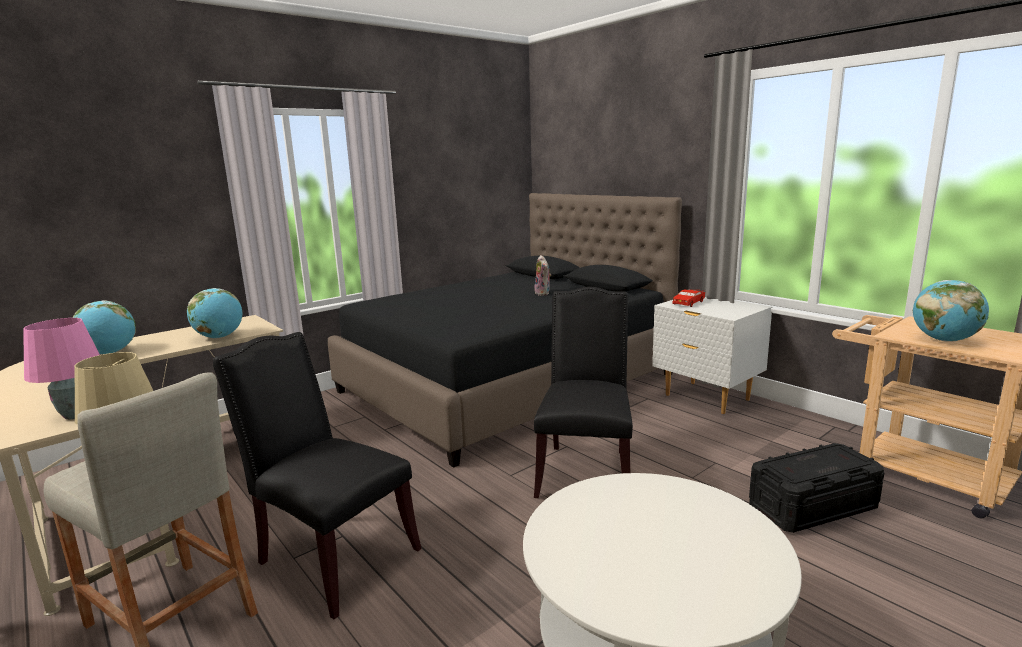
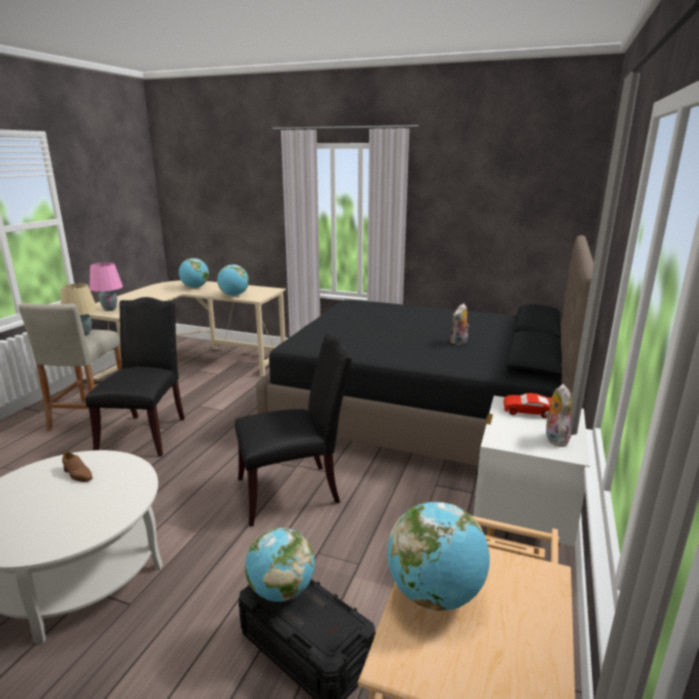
camera: 60 degrees right, 5 degrees up
none -> brown shoe [62,452,92,482]
none -> globe [245,528,315,602]
none -> plush toy [545,384,572,447]

